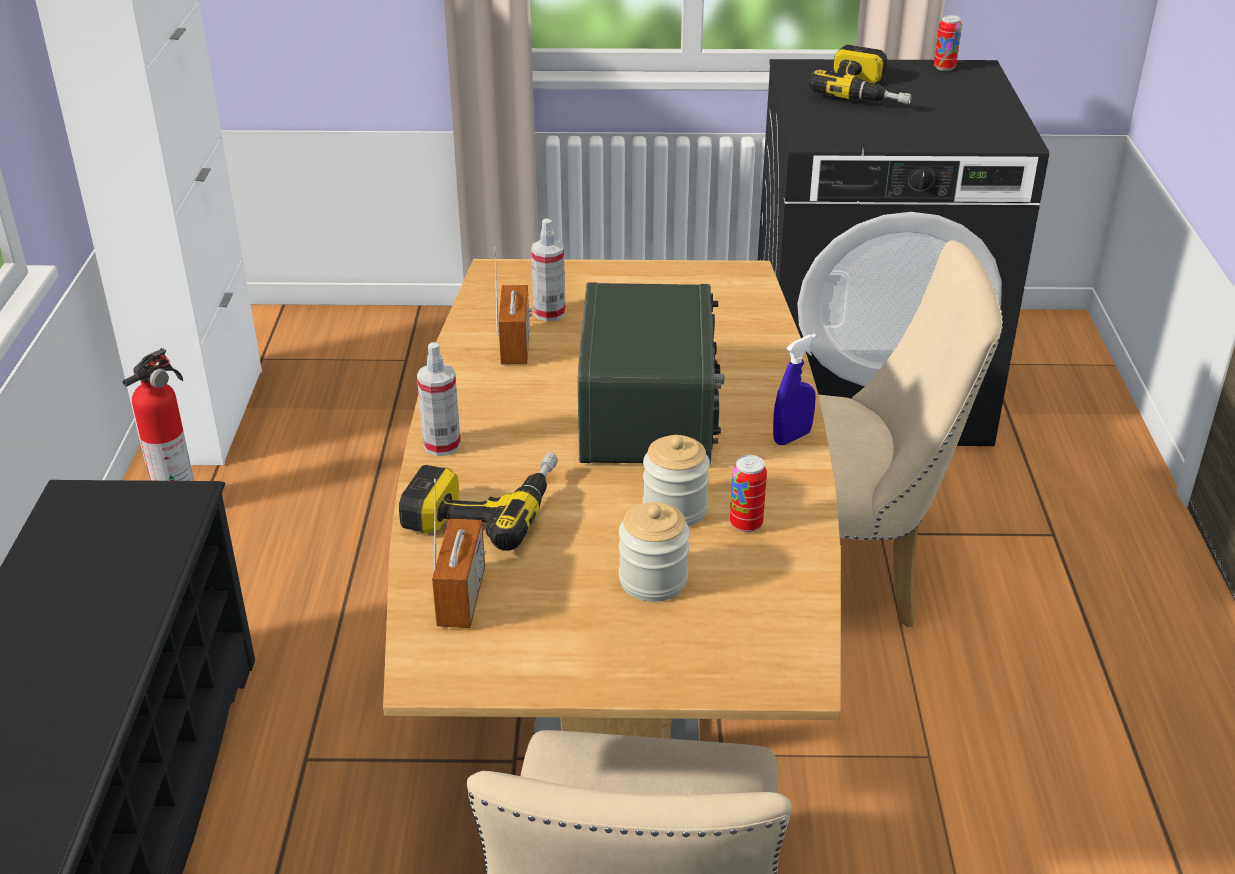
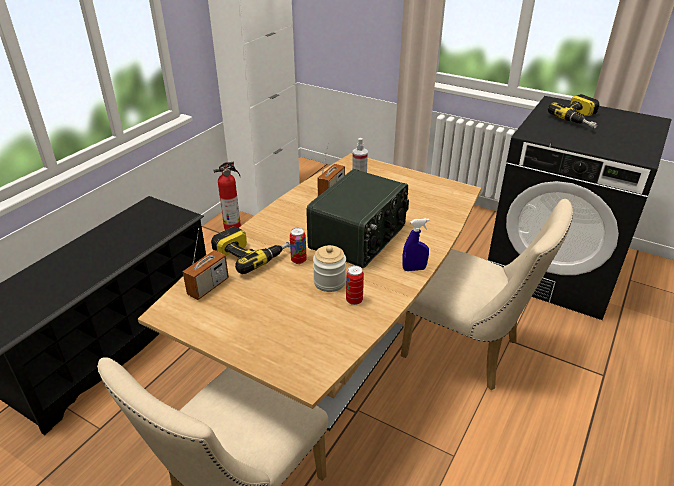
camera: 30 degrees right, 0 degrees up
spray bottle [417,342,461,456] -> none
jar [619,502,690,602] -> none
can [934,15,962,71] -> can moved to [290,228,307,264]

